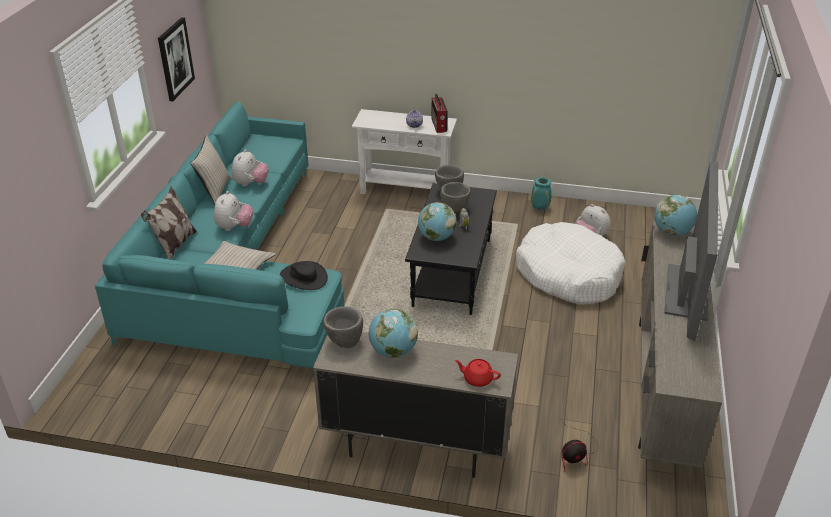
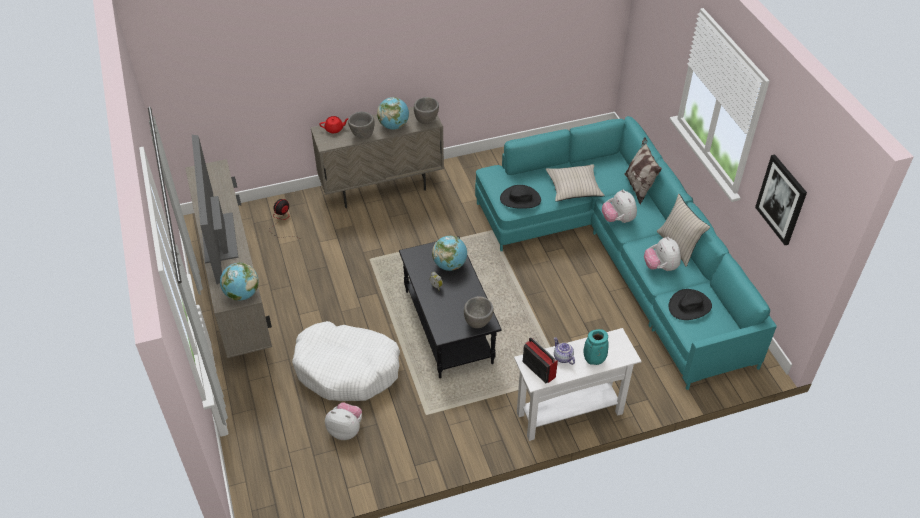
camera: 150 degrees right, 10 degrees up
grey bowl [440,182,470,212] -> grey bowl moved to [348,112,374,139]
turquoise vase [531,177,552,210] -> turquoise vase moved to [584,329,609,365]
none -> black hat [669,289,712,320]

